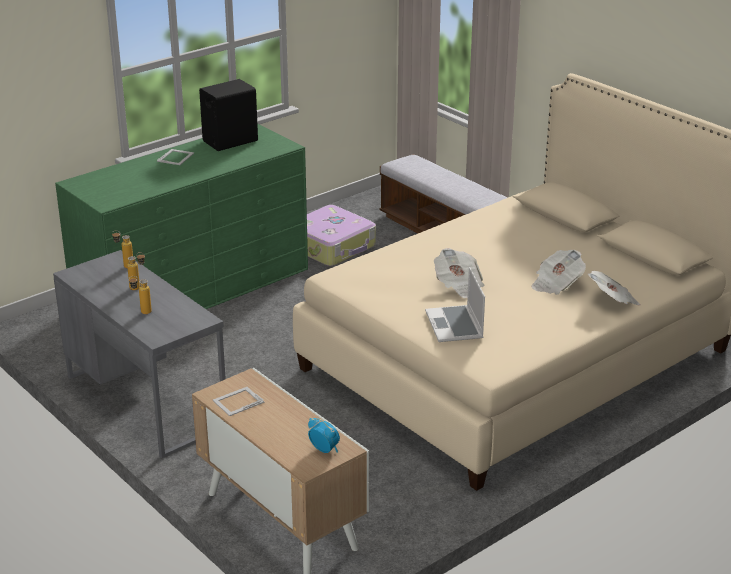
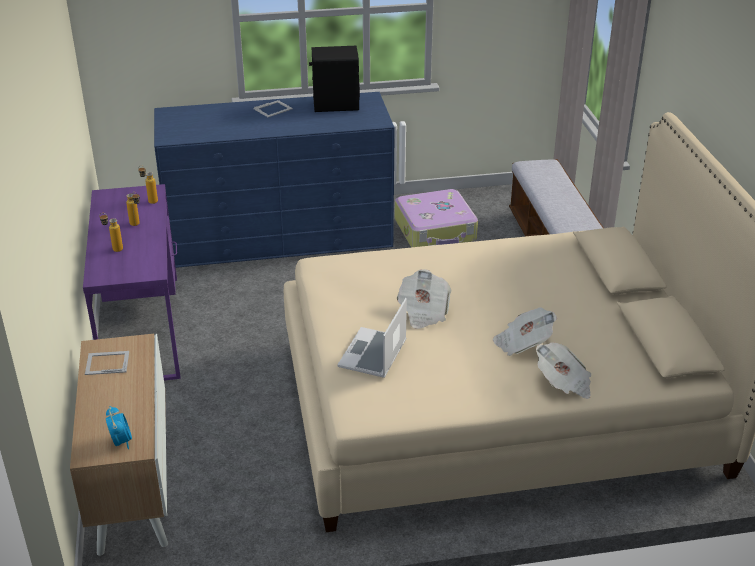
camera: 30 degrees right, 5 degrees up
grey desk [53,250,226,458] -> purple desk [83,184,180,381]
green dresser [55,123,308,309] -> blue dresser [154,92,395,268]

